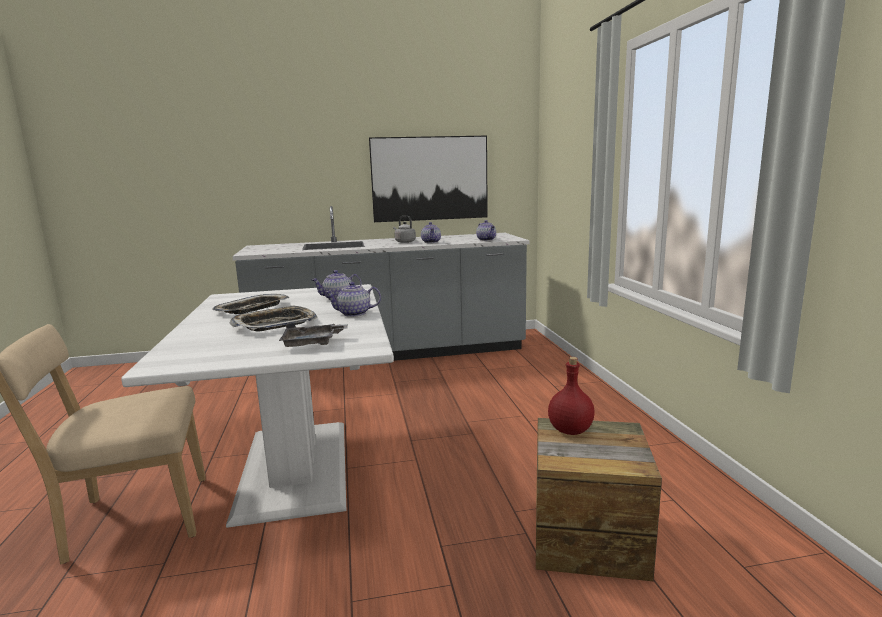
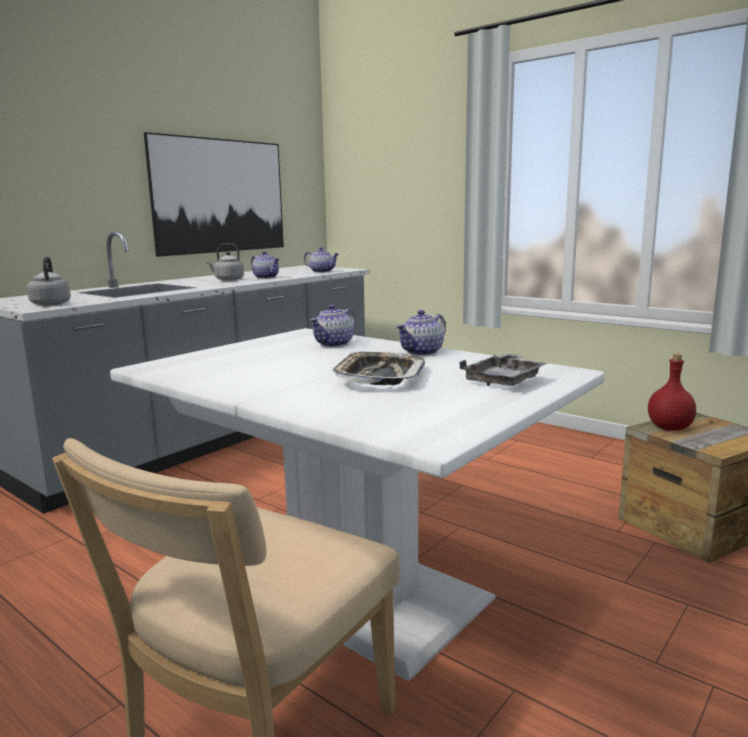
camera: 40 degrees left, 0 degrees up
tray [212,294,289,314] -> none
none -> grey kettle [27,257,71,306]

